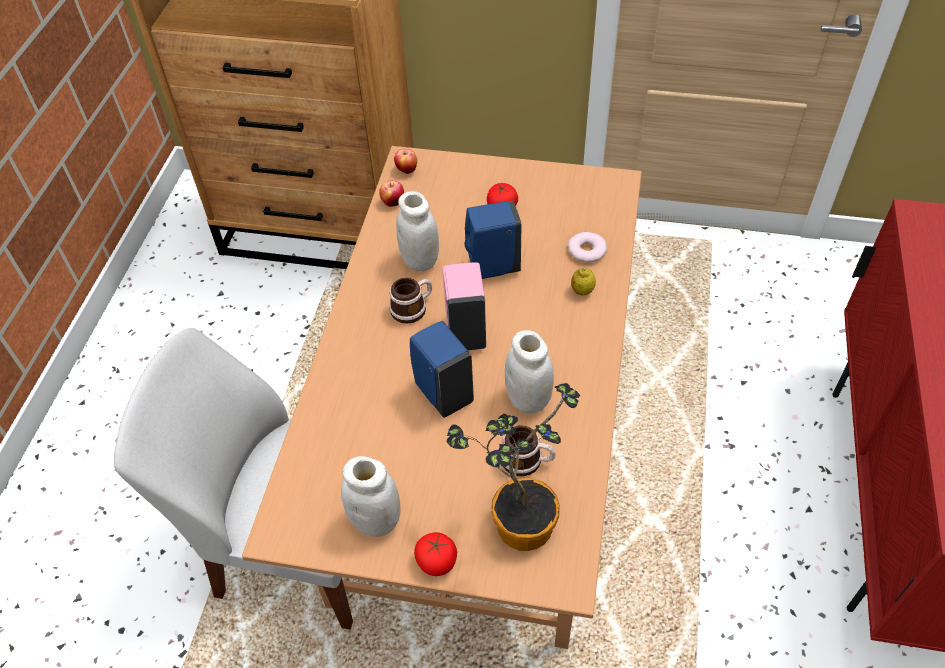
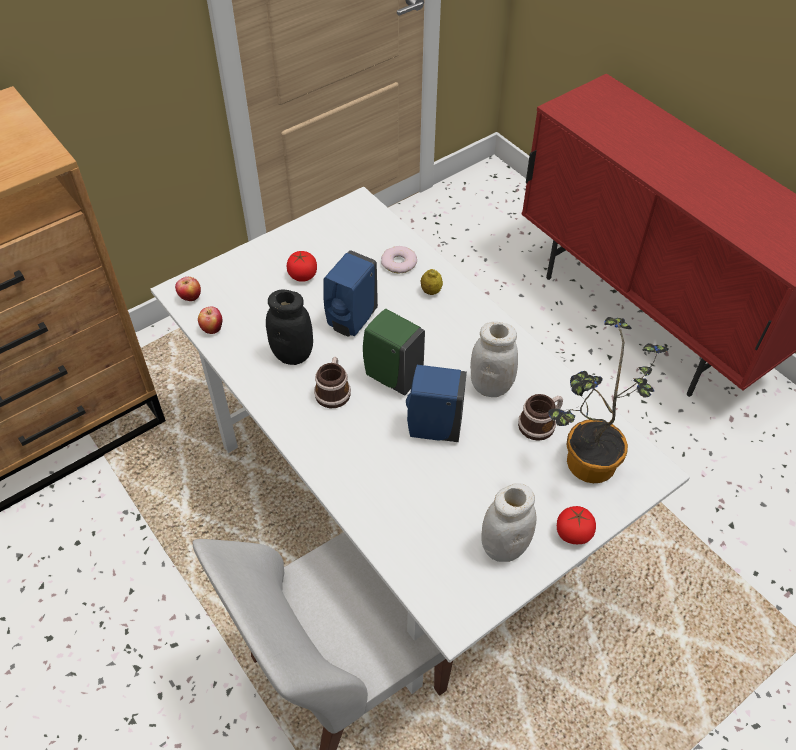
camera: 50 degrees left, 0 degrees up
brown dining table [242,146,642,649] -> white dining table [151,186,690,694]
white jar [396,191,439,271] -> black jar [266,290,313,365]
pink soap dispenser [442,263,486,350] -> green soap dispenser [363,309,425,396]

